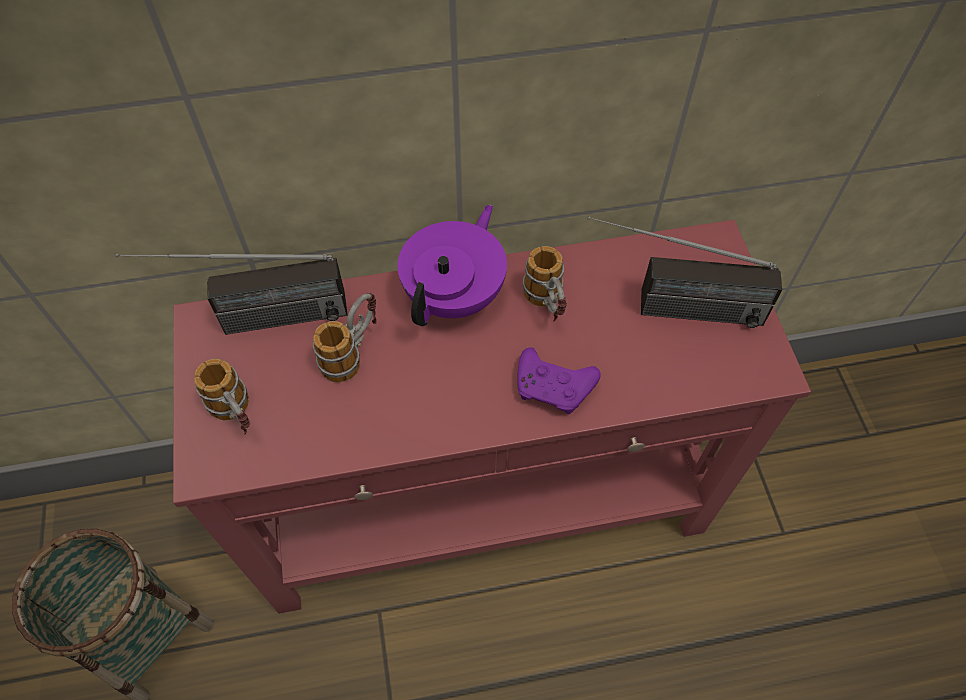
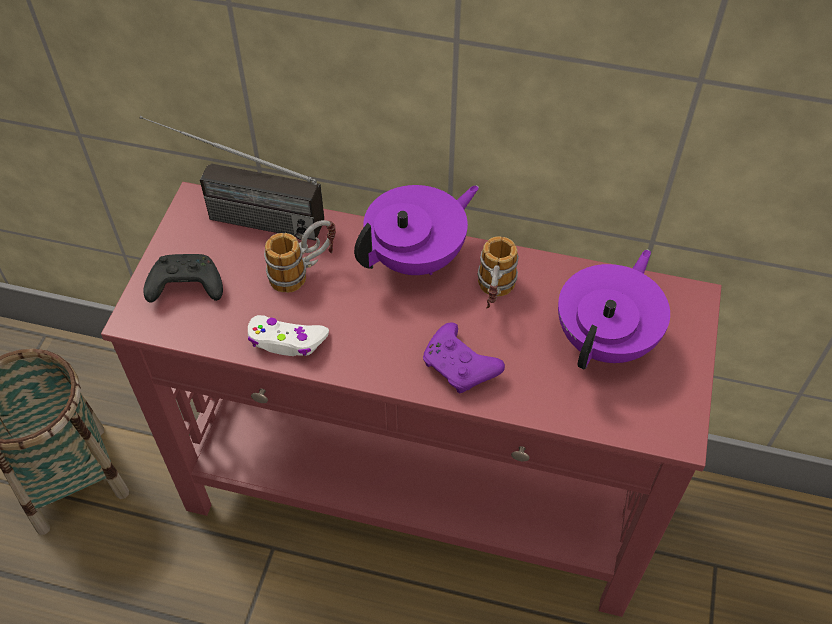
camera: 25 degrees right, 5 degrees down
mug [194,359,250,434] -> black game controller [143,254,223,303]
radio [587,216,782,328] -> purple teapot [558,249,670,369]
none -> white game controller [248,315,329,356]

